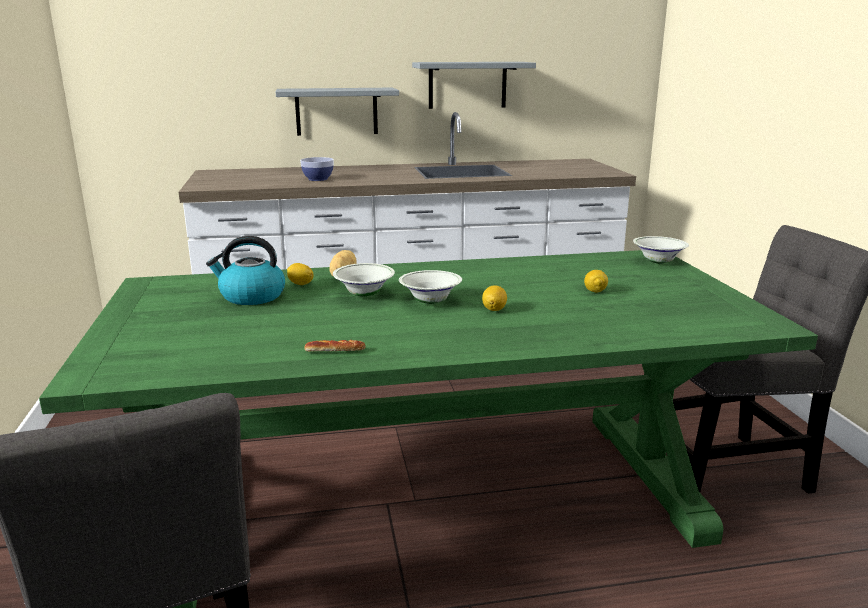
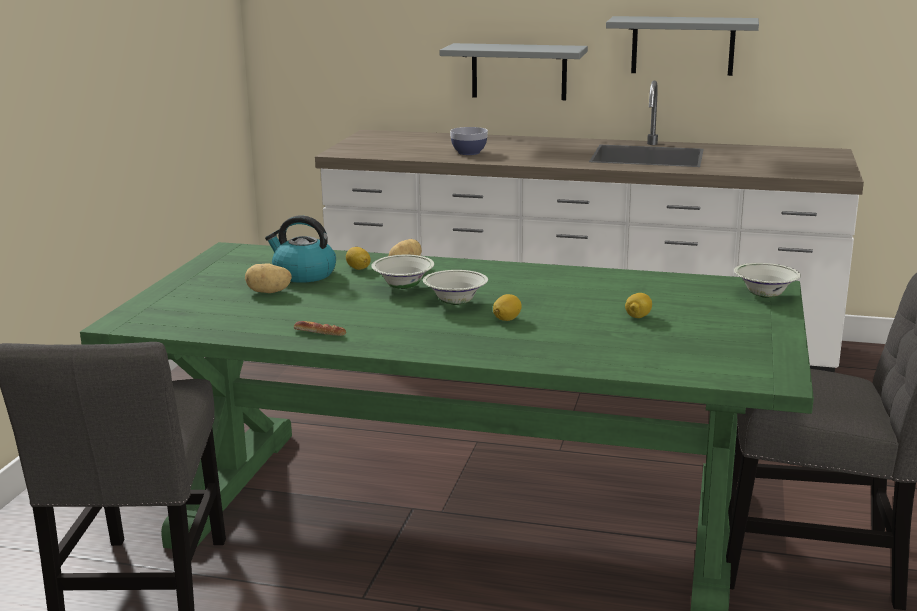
camera: 25 degrees right, 0 degrees up
none -> potato [245,263,292,293]

